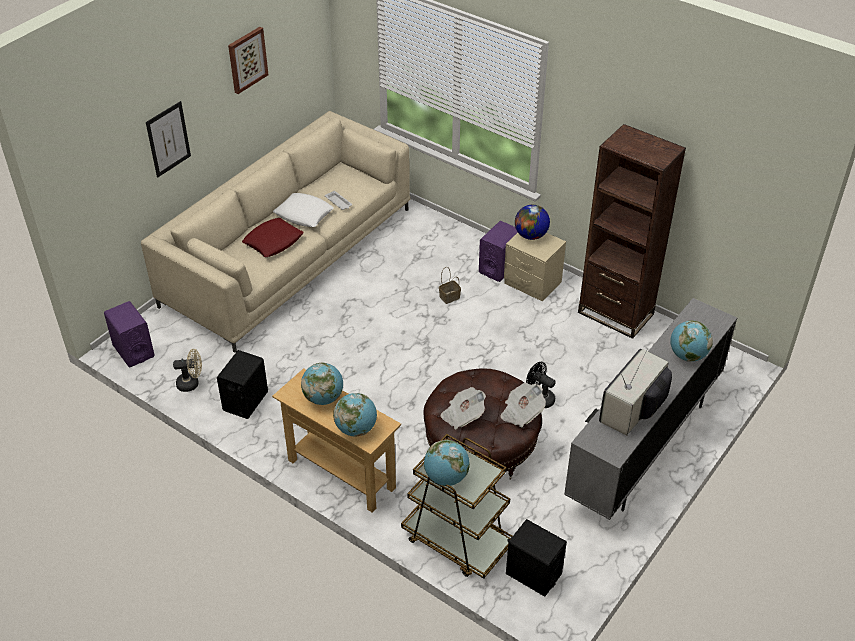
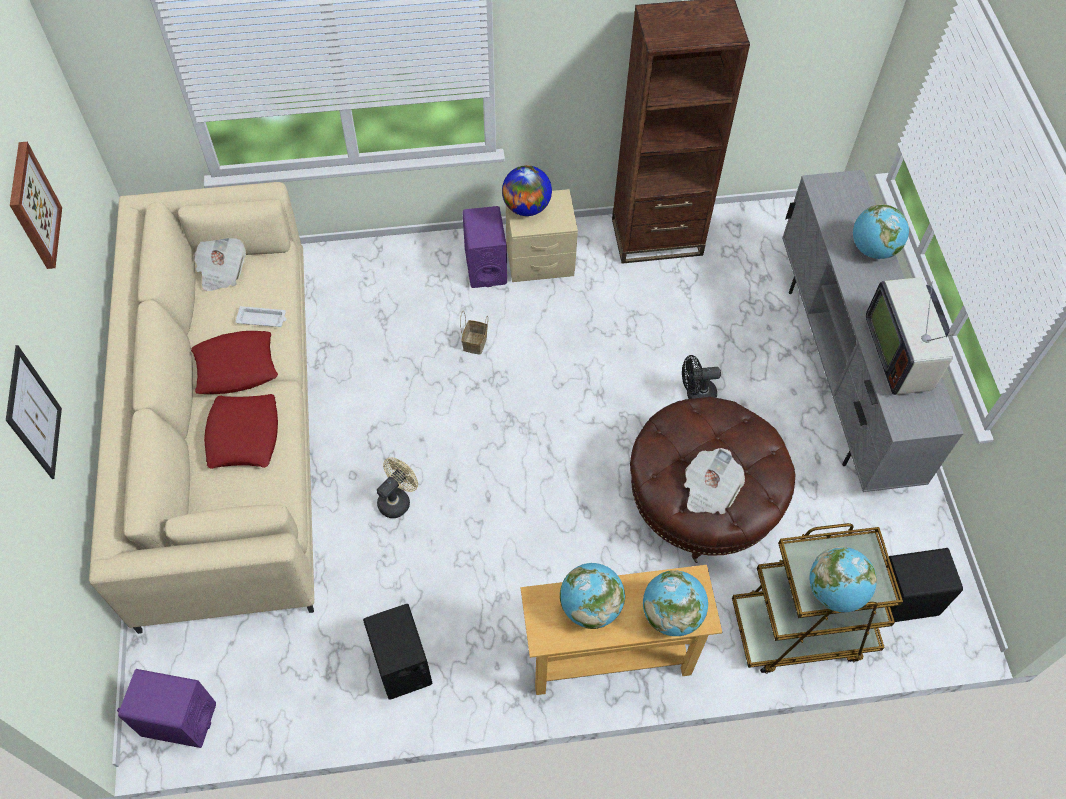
camera: 45 degrees left, 15 degrees up
beige fan [173,349,202,392] -> beige fan moved to [377,457,418,518]
white pillow [273,193,334,227] -> red pillow [191,331,278,394]
newspaper [500,383,546,427] -> newspaper moved to [194,238,246,291]

